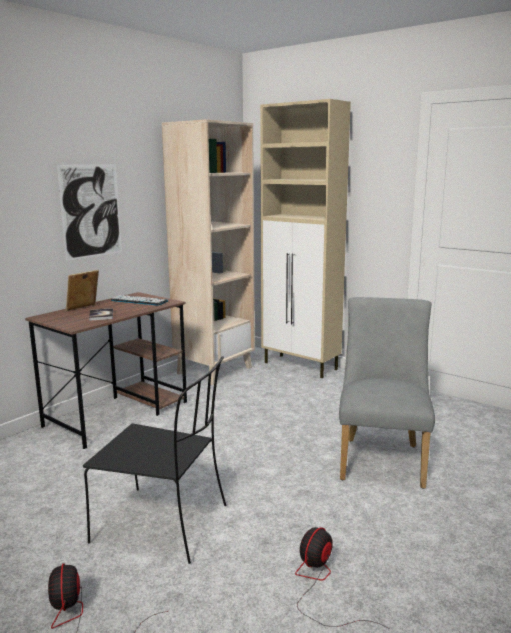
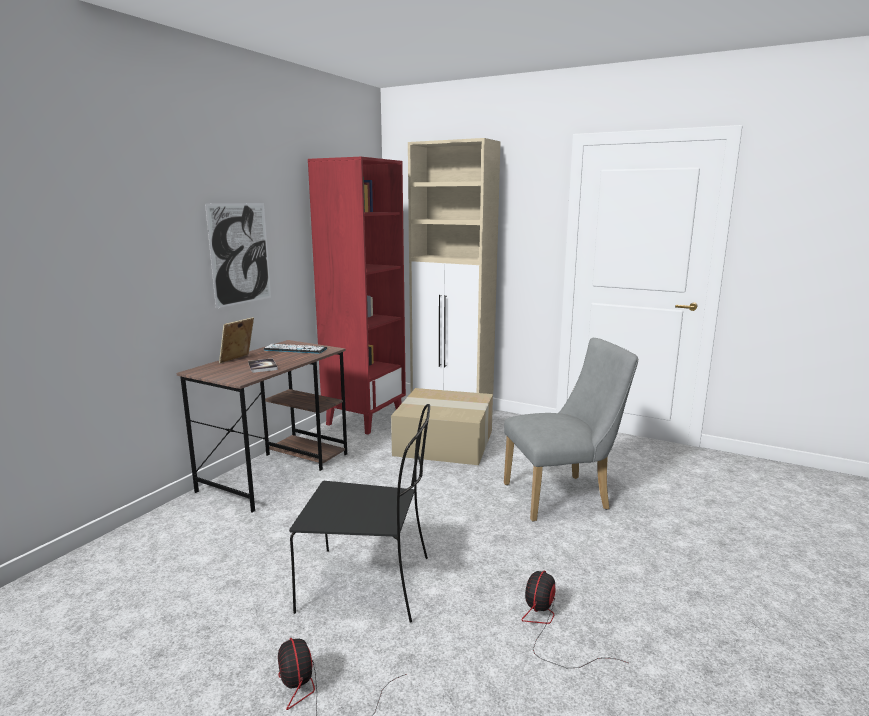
camera: 10 degrees left, 0 degrees up
beige bookcase [162,119,255,385] -> red bookcase [308,157,406,435]
grey chair [339,297,435,489] -> grey chair turned 75 degrees clockwise [504,338,638,522]
none -> cardboard box [391,388,493,465]

